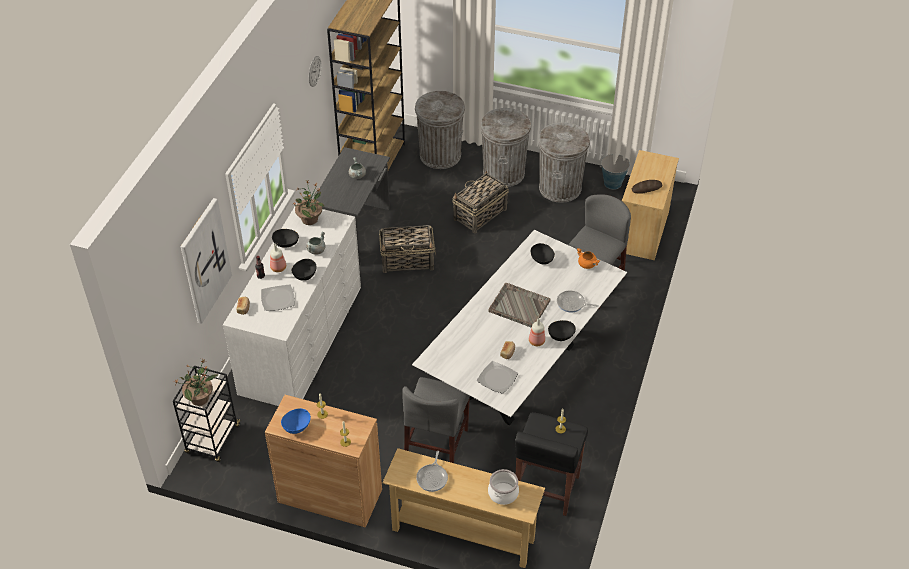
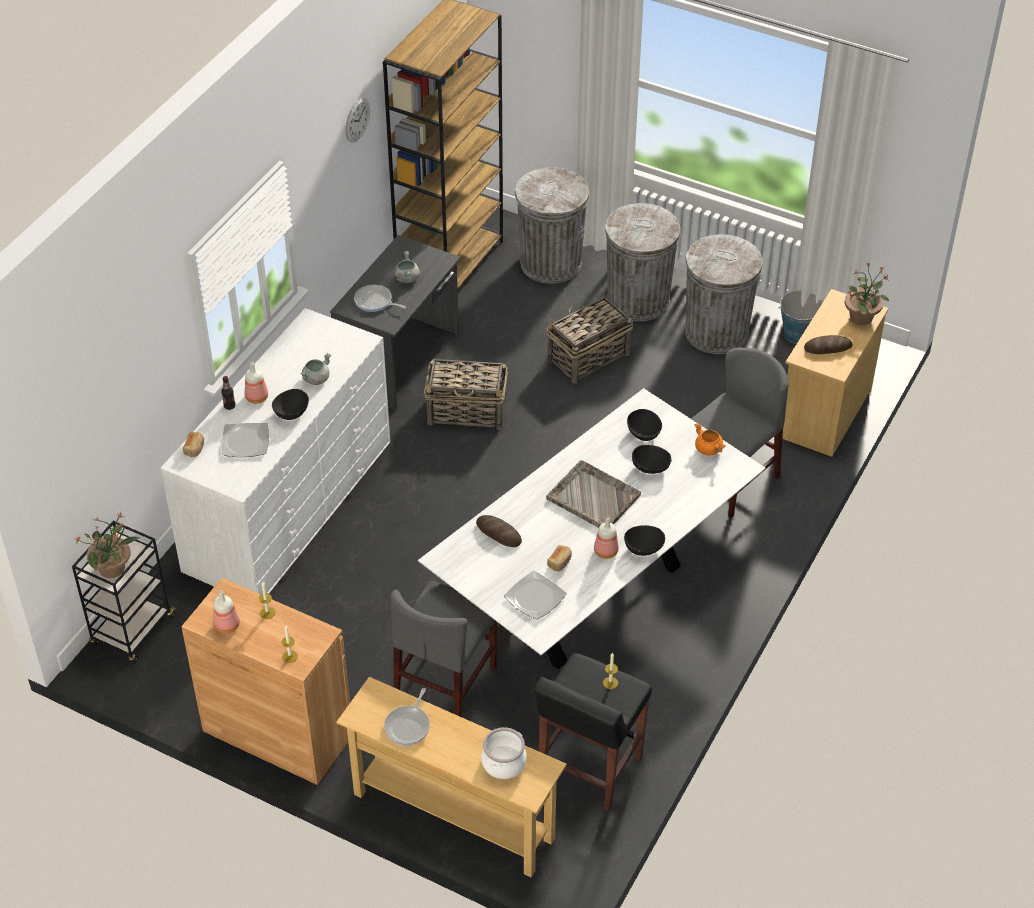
camera: 10 degrees right, 0 degrees up
picture [181,198,232,324] -> none
black bowl [272,229,299,248] -> black bowl moved to [632,445,672,474]
blue bowl [281,408,311,434] -> bottle [213,590,240,633]
potted plant [293,181,325,225] -> potted plant moved to [845,262,889,325]
frying pan [557,291,599,313] -> frying pan moved to [354,285,406,312]
none -> bread [476,515,522,547]

